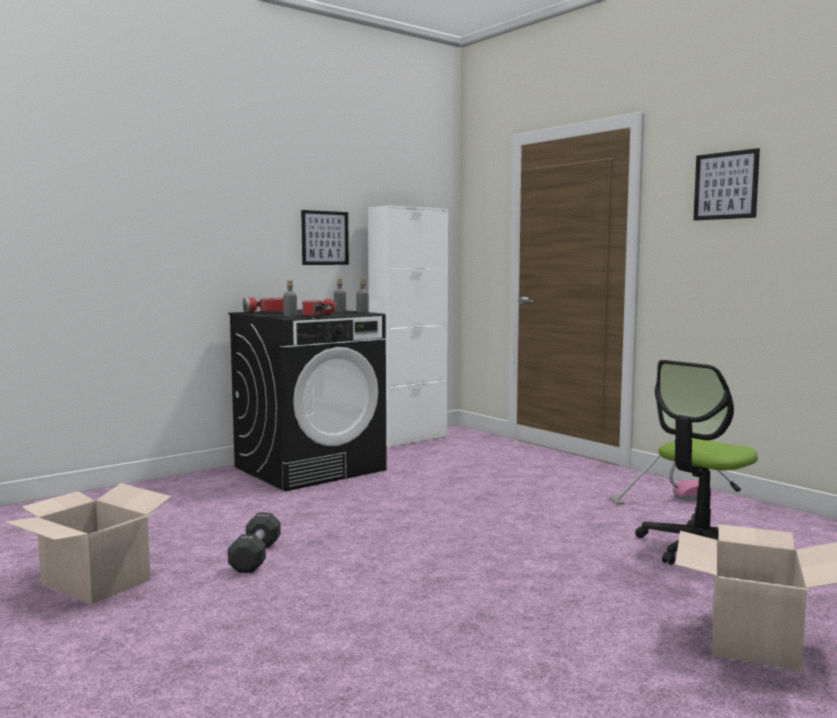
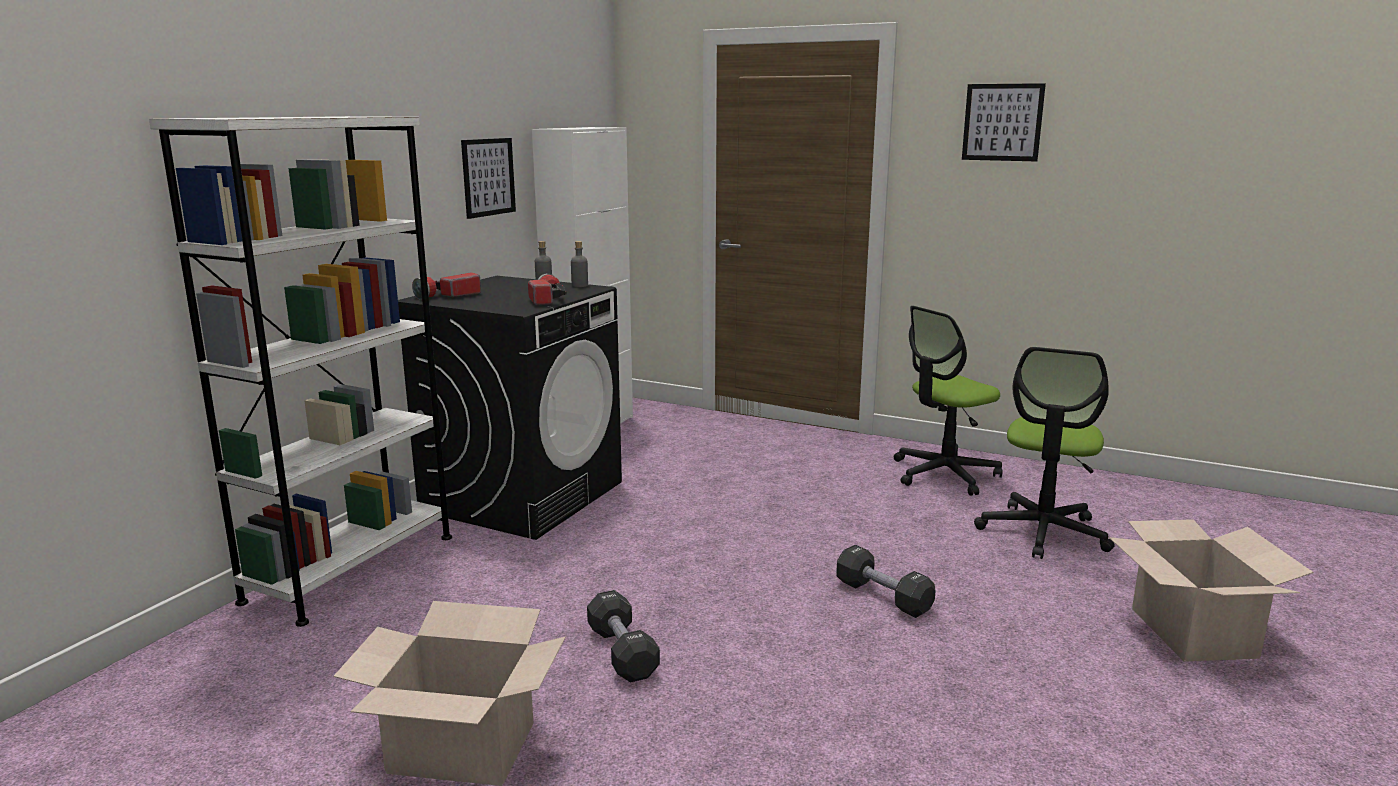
camera: 25 degrees left, 10 degrees up
grey bottle [283,280,297,316] -> none
vacuum cleaner [609,454,711,505] -> office chair [894,306,1003,496]
none -> white bookcase [149,116,452,627]
none -> black dumbbell [837,545,935,618]

